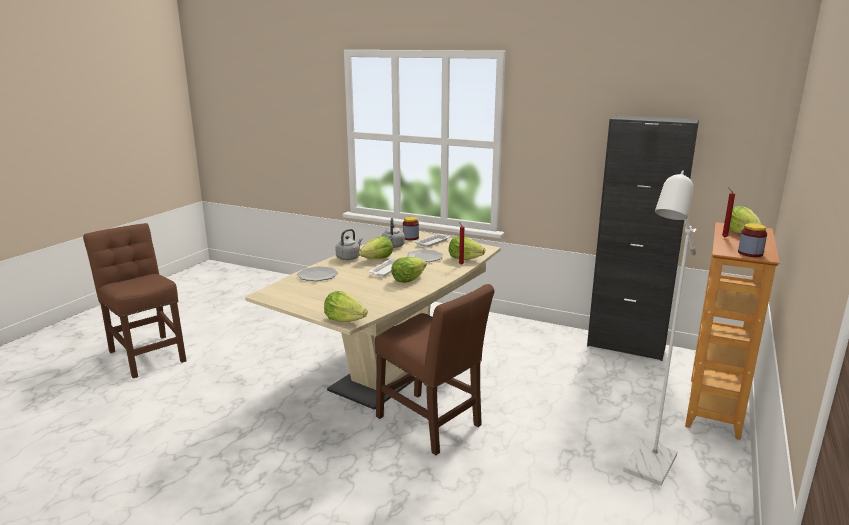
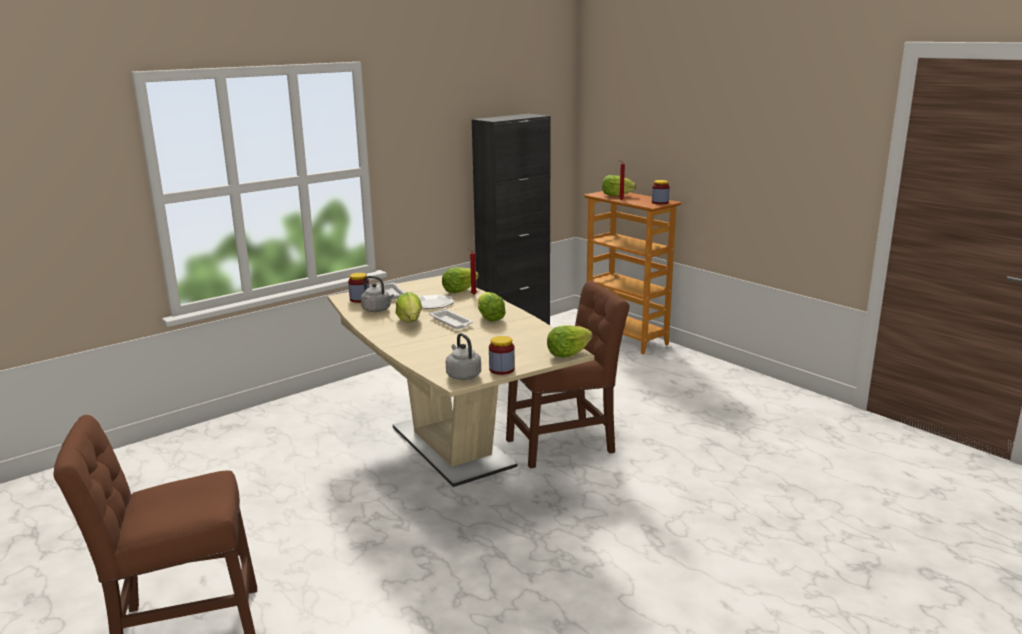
camera: 65 degrees left, 0 degrees up
plate [297,266,338,281] -> none
grey kettle [335,229,363,260] -> grey kettle moved to [446,333,481,380]
white floor lamp [623,170,696,486] -> none
none -> jar [489,336,515,375]

